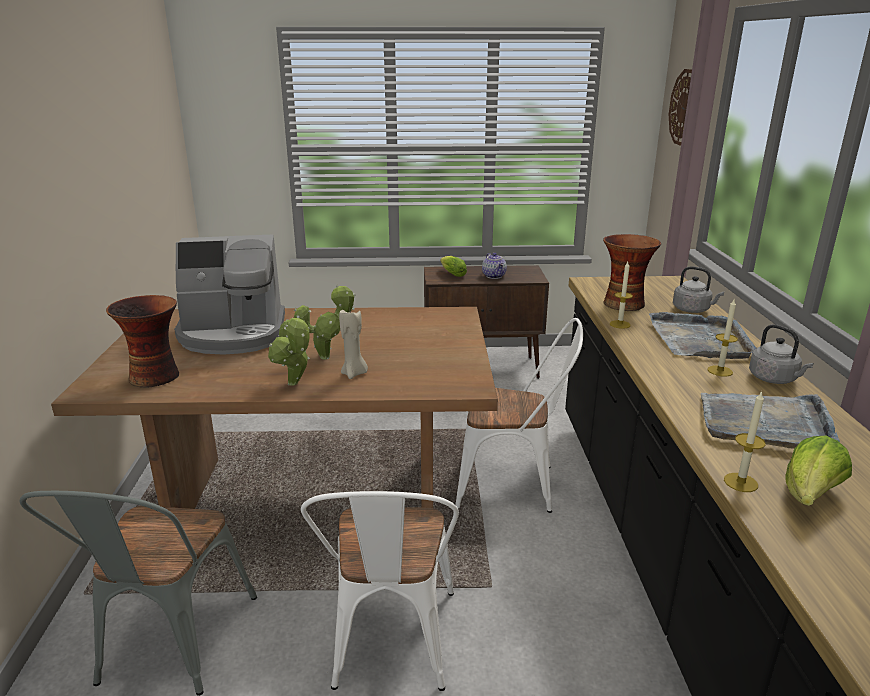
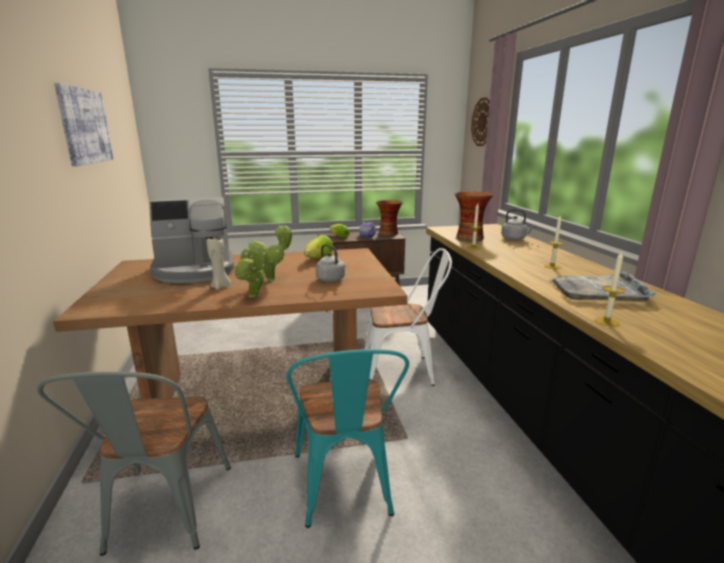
camera: 10 degrees left, 5 degrees down
vase [106,295,179,388] -> vase moved to [376,200,403,236]
white chair [301,491,459,691] -> turquoise chair [286,349,409,528]
beige candle [339,310,368,379] -> beige candle moved to [207,236,231,290]
grey tray [649,312,757,359] -> none
grey kettle [749,324,814,384] -> grey kettle moved to [316,244,346,282]
lettuce [786,435,852,506] -> lettuce moved to [304,235,333,258]
none -> picture [54,83,113,166]

